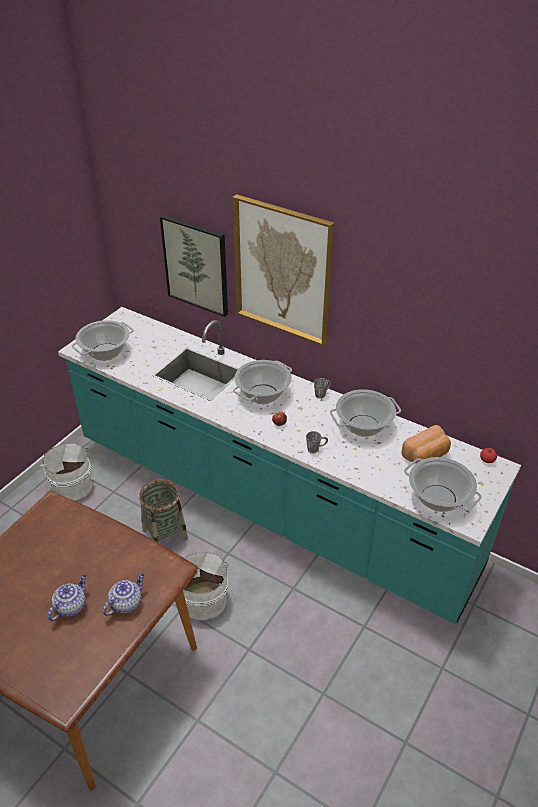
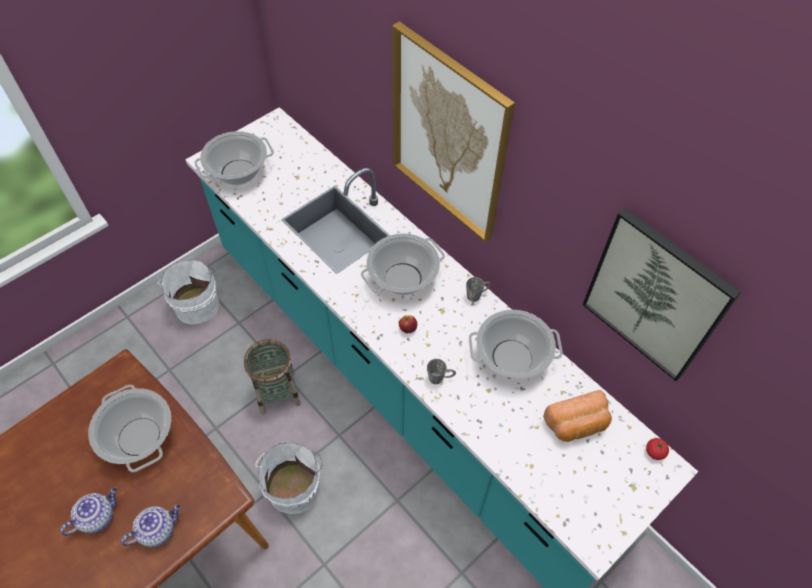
camera: 15 degrees right, 15 degrees up
picture [160,215,228,317] -> picture moved to [583,208,741,381]
cooking pot [404,457,482,512] -> cooking pot moved to [88,385,171,472]

